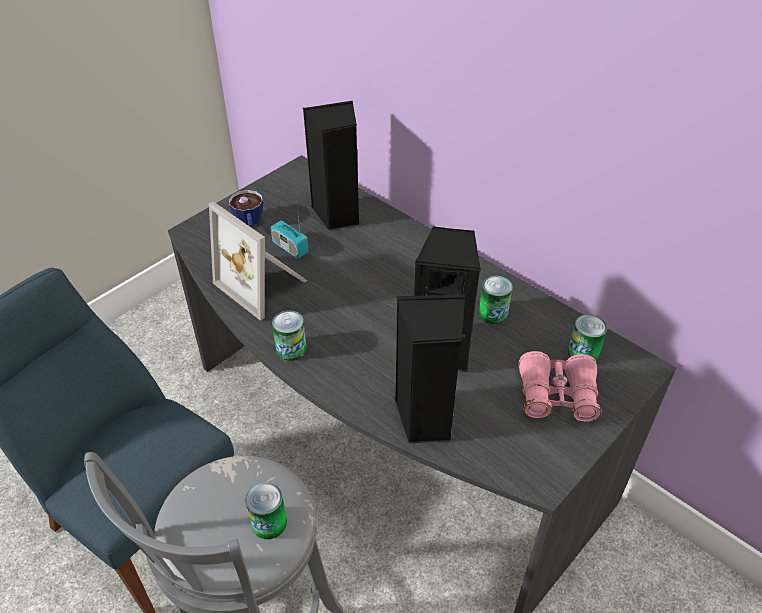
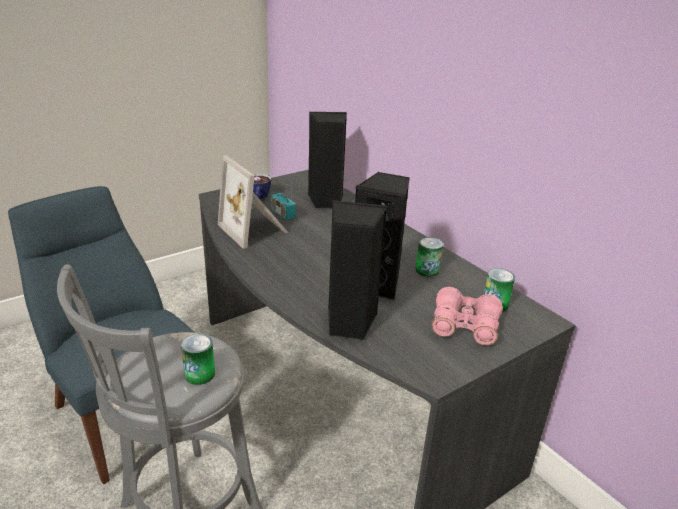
camera: 10 degrees right, 15 degrees down
can [272,310,307,361] -> none

